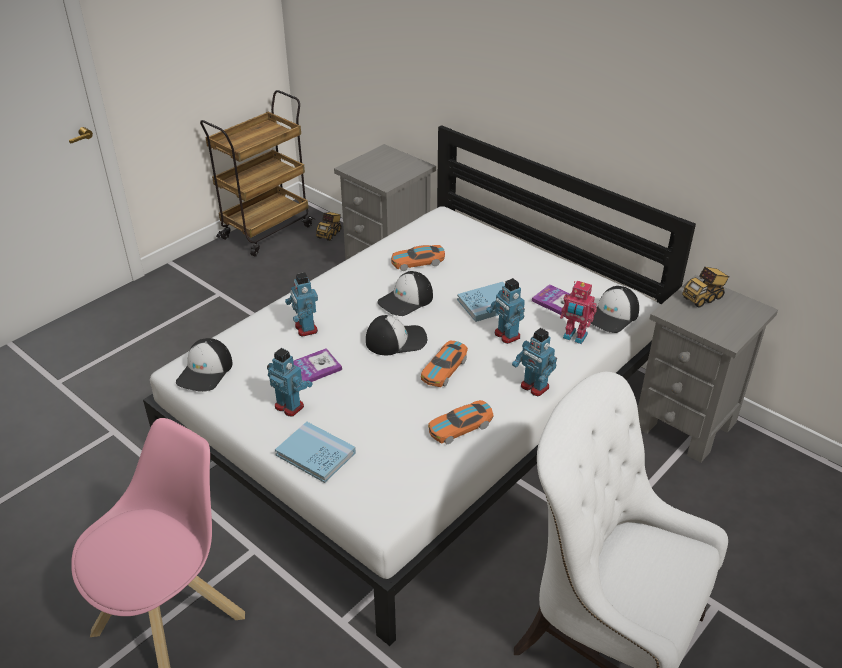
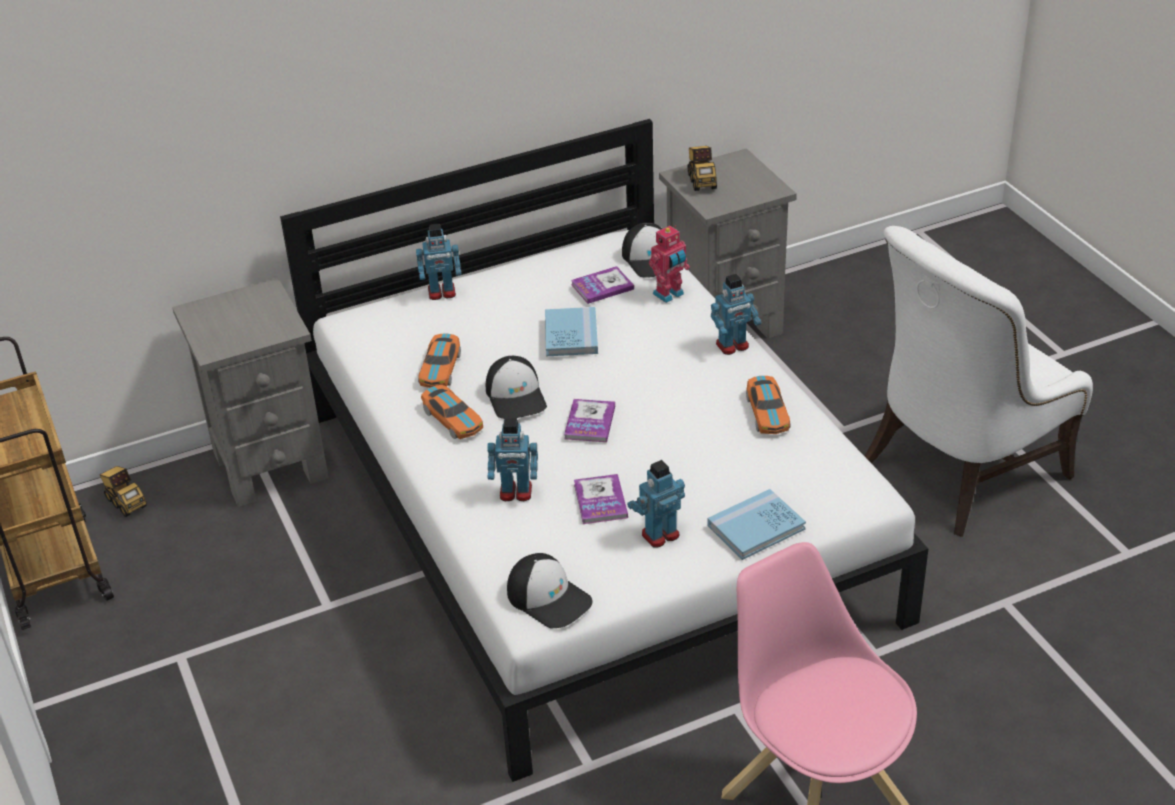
camera: 65 degrees left, 0 degrees up
cap [366,315,427,355] -> book [564,399,615,442]
toy car [421,341,468,387] -> toy car moved to [421,385,483,439]
toy robot [486,278,525,344] -> toy robot moved to [416,224,462,300]

